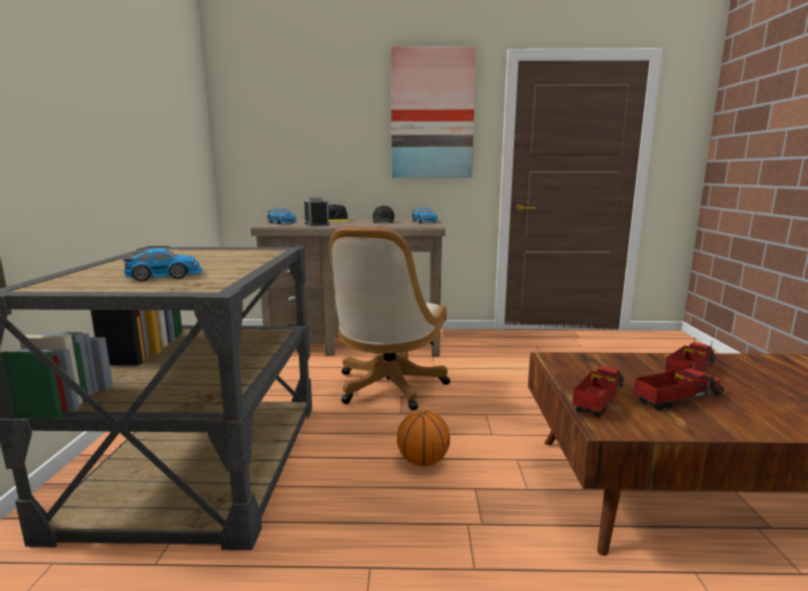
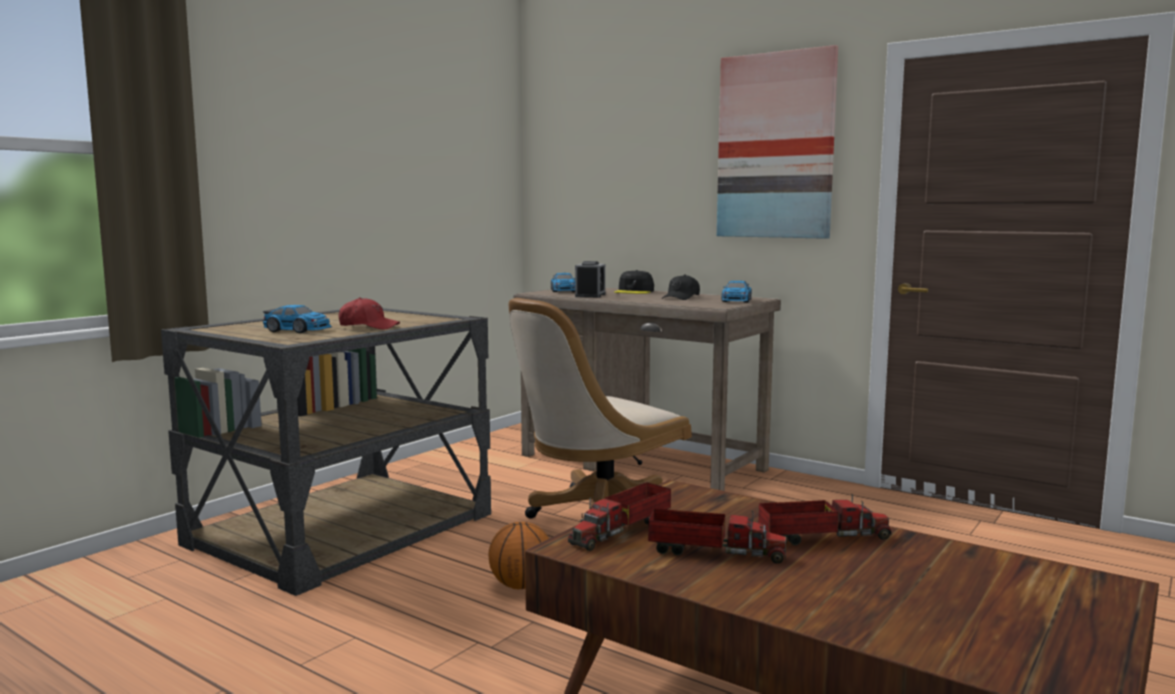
camera: 35 degrees right, 5 degrees down
toy truck [572,362,624,418] -> toy truck turned 150 degrees clockwise [568,482,671,551]
none -> red cap [338,297,400,330]

